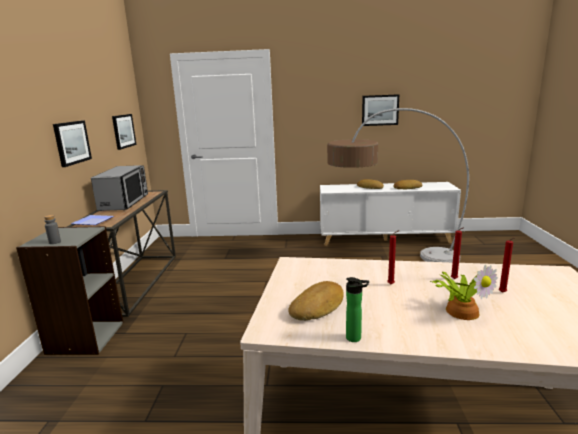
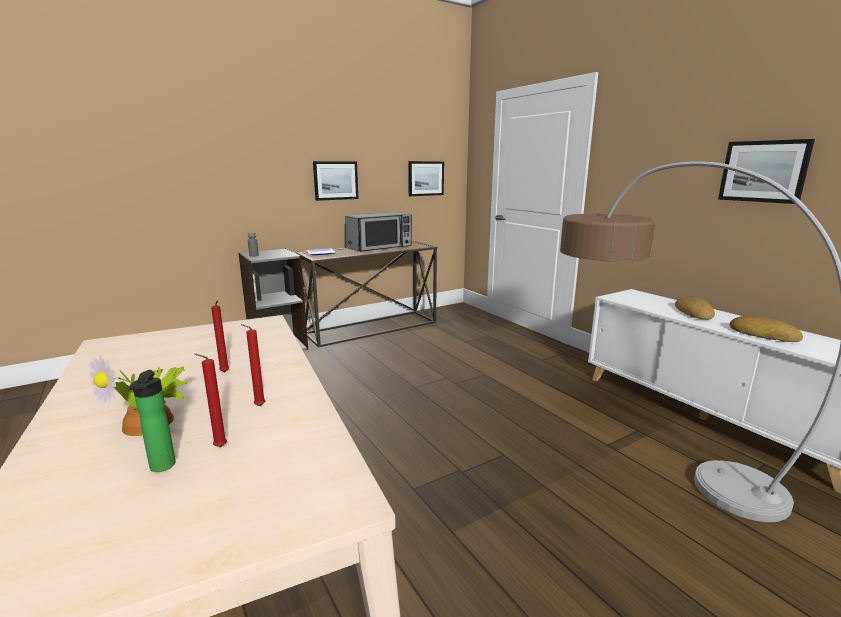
camera: 55 degrees right, 0 degrees up
bread [288,281,344,321] -> none
bottle [346,277,369,342] -> bottle moved to [128,370,176,472]

